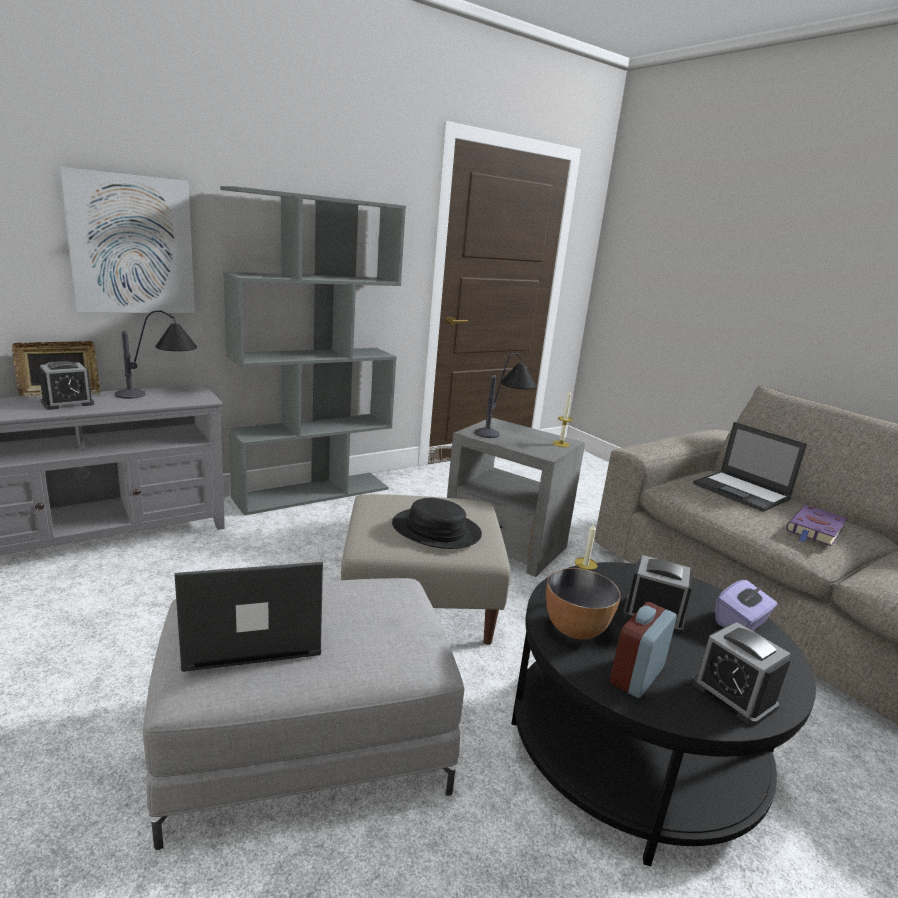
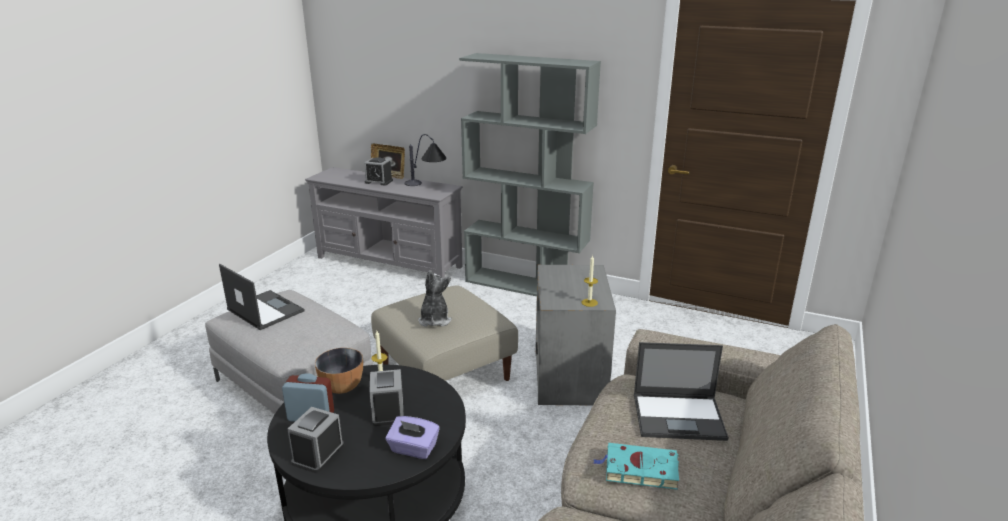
camera: 60 degrees right, 5 degrees up
picture [59,167,195,313] -> none
black hat [392,498,482,549] -> plush toy [418,270,452,326]
table lamp [474,353,536,438] -> none
laptop [693,422,807,512] -> laptop turned 105 degrees counterclockwise [634,342,729,441]
purple book [786,505,847,546] -> turquoise book [593,443,679,490]

